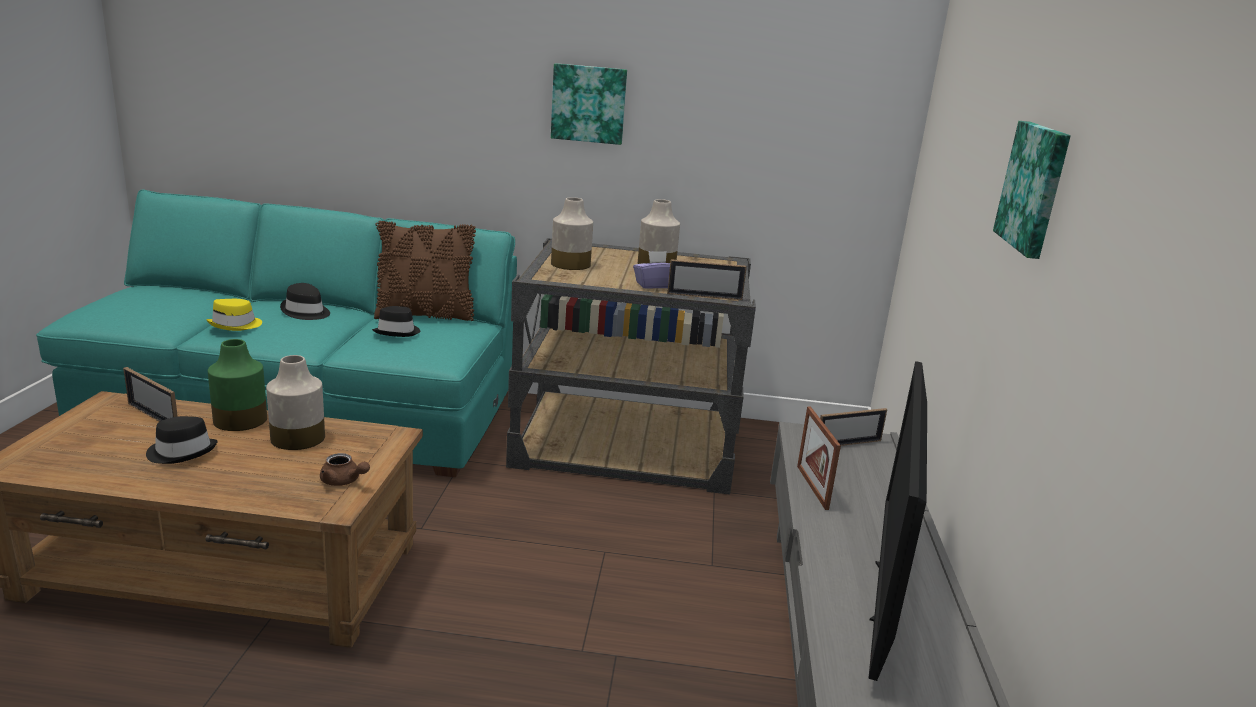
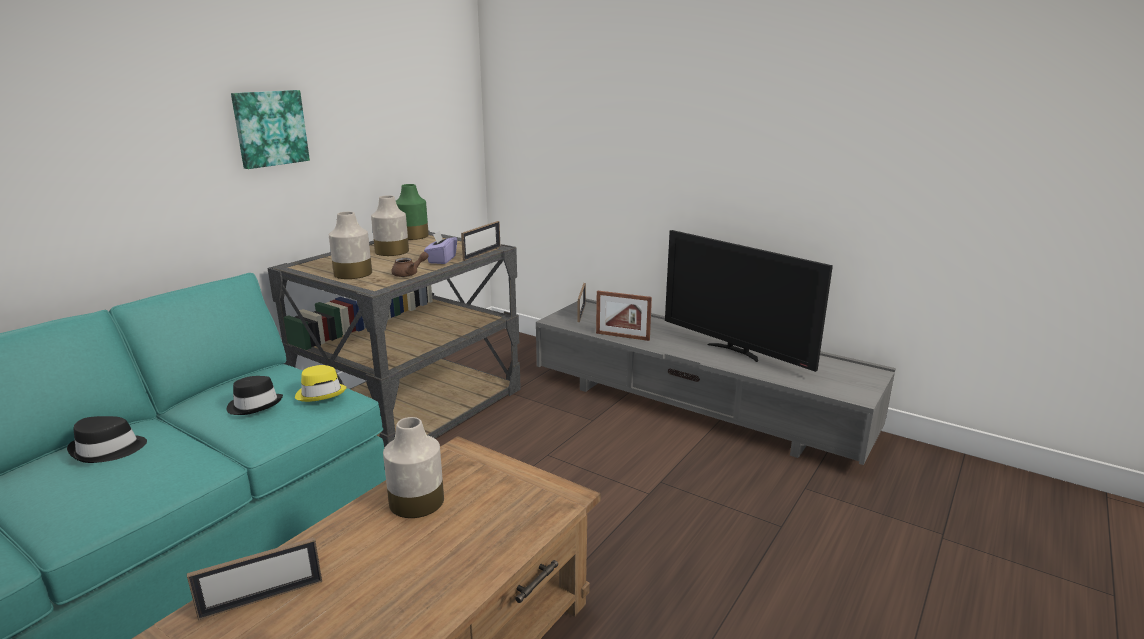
camera: 60 degrees left, 0 degrees up
black hat [146,416,218,464] -> none
yellow hat [206,299,262,331] -> yellow hat moved to [295,365,347,402]
green vase [208,339,267,431] -> green vase moved to [396,184,429,240]
brown teapot [320,453,370,486] -> brown teapot moved to [392,252,429,277]
brown pillow [374,221,476,321] -> none
picture [993,121,1070,259] -> none

